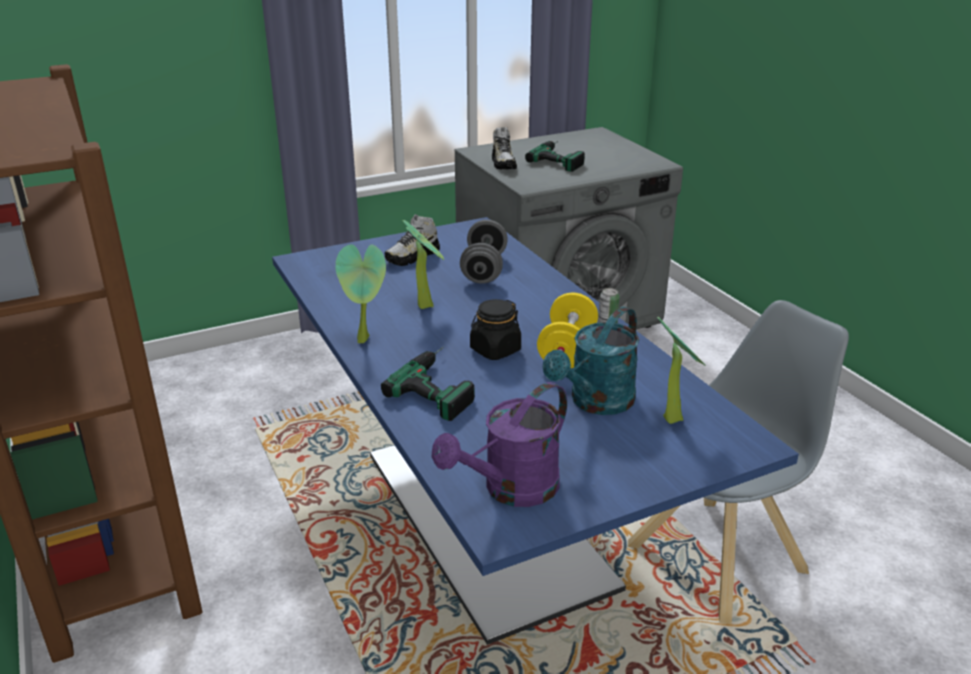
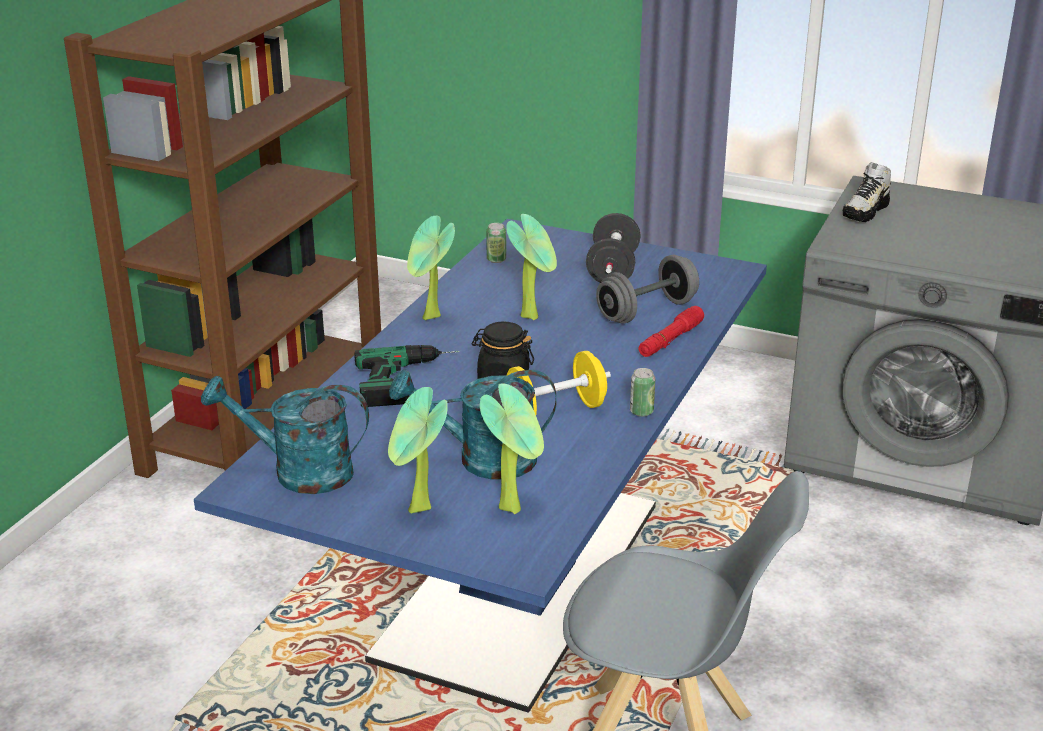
camera: 50 degrees right, 0 degrees up
shoe [385,214,440,266] -> black dumbbell [586,213,641,283]
purple watering can [432,382,567,507] -> turquoise watering can [201,375,369,494]
power drill [525,141,585,172] -> none
none -> potted plant [388,387,448,514]
none -> can [486,223,506,263]
none -> red flashlight [639,306,704,357]

